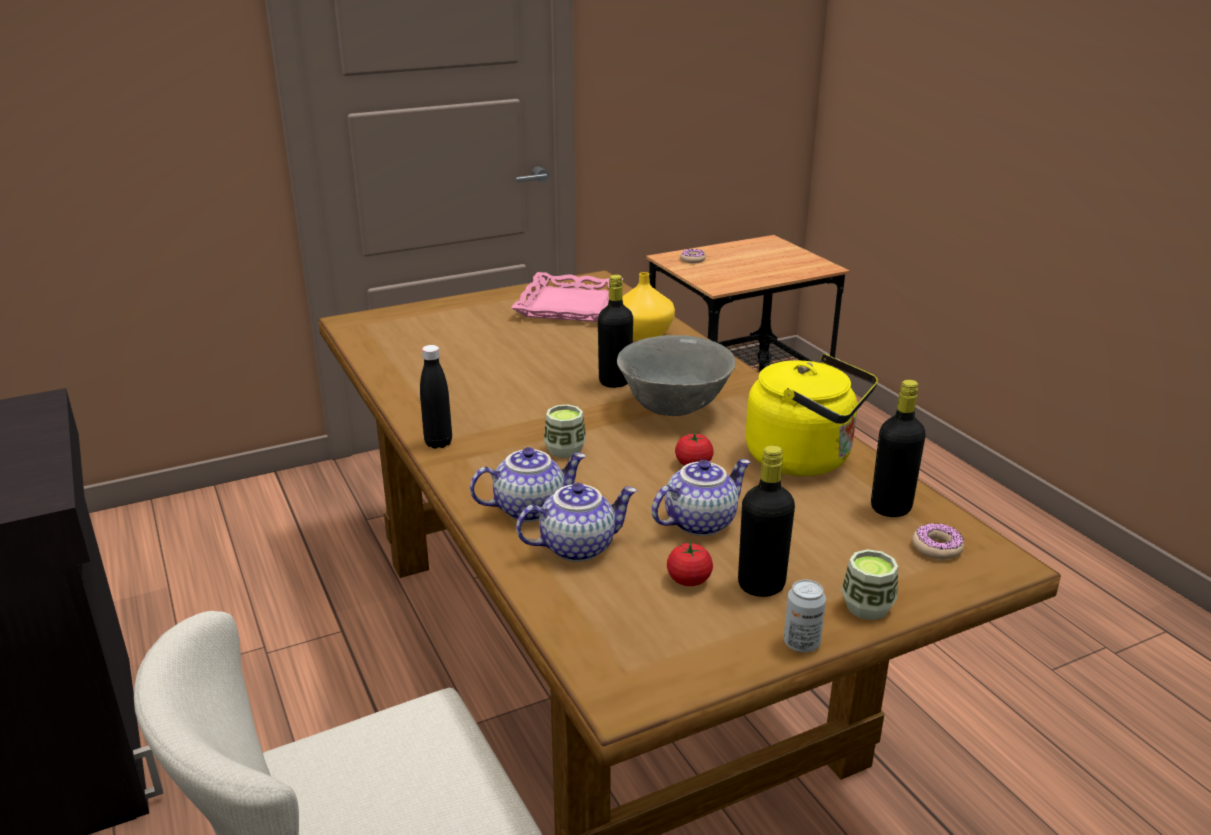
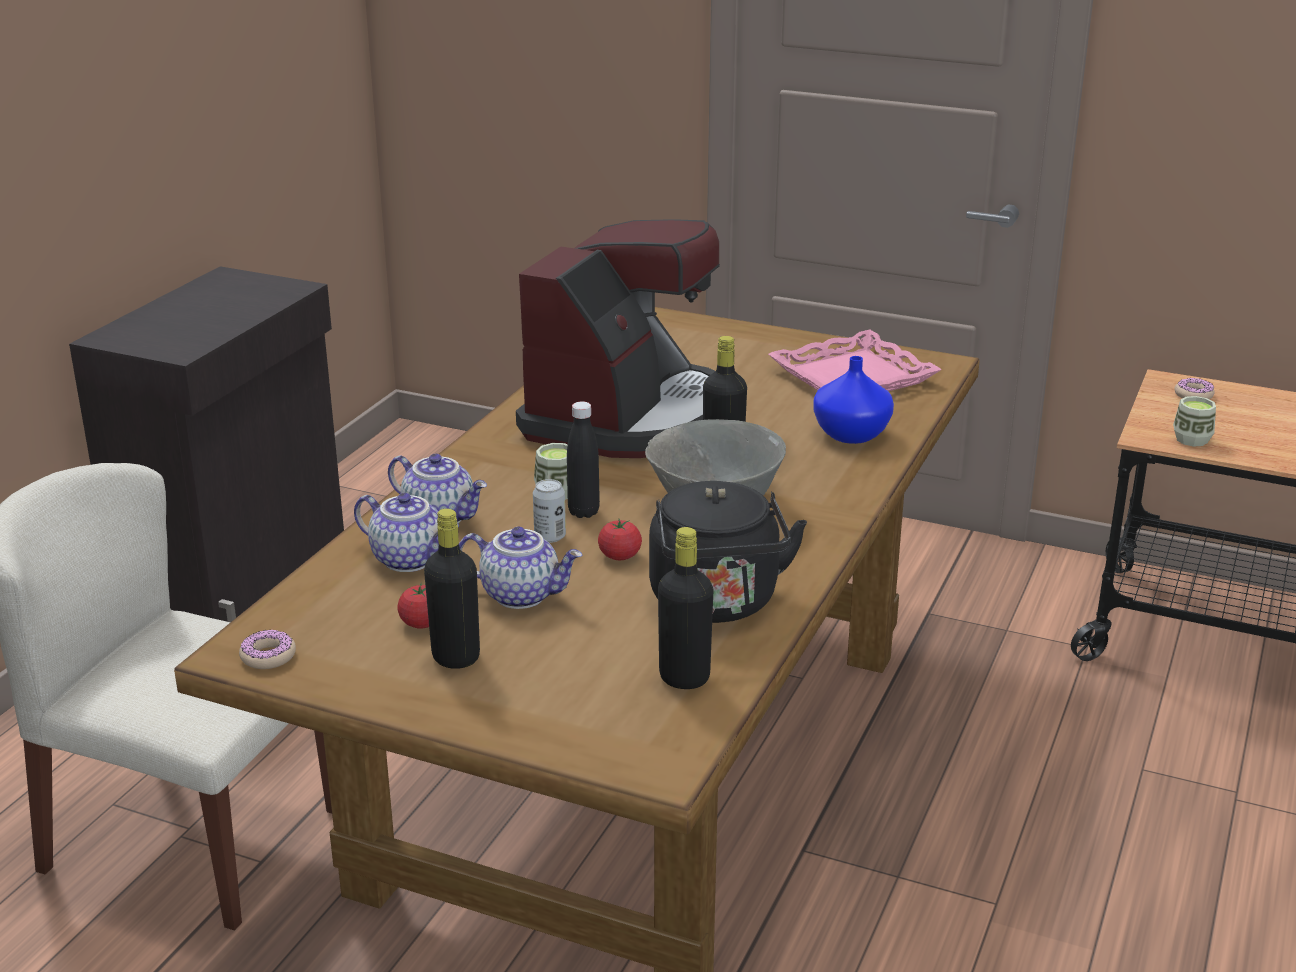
camera: 50 degrees right, 0 degrees up
black bottle [420,345,452,449] -> black bottle moved to [567,401,600,518]
yellow vase [622,272,675,341] -> blue vase [813,356,894,444]
yellow kettle [745,354,878,476] -> black kettle [649,481,807,623]
can [784,580,826,653] -> can moved to [533,479,566,543]
cup [842,549,898,620] -> cup moved to [1173,396,1216,447]
donut [912,523,964,559] -> donut moved to [239,629,296,669]
none -> coffee machine [516,219,720,458]

